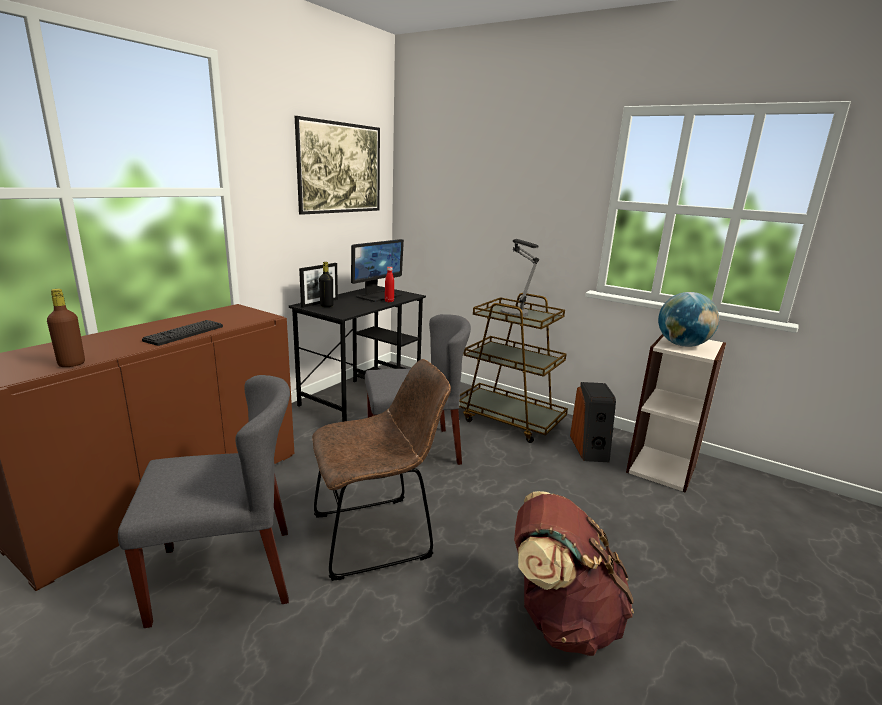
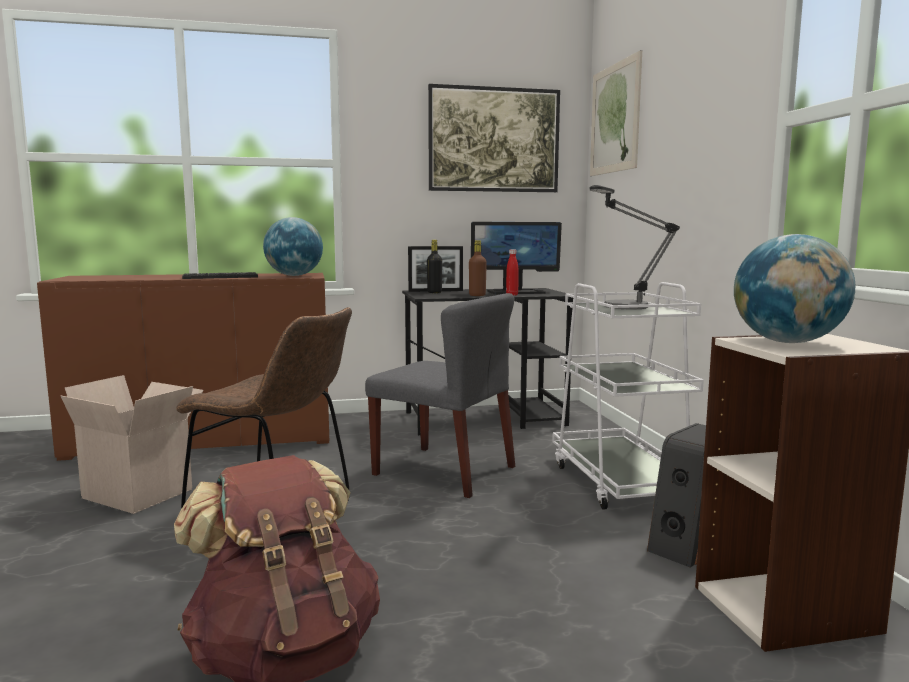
camera: 45 degrees right, 10 degrees down
brown bottle [47,289,85,367] -> brown bottle moved to [469,240,487,296]
grey chair [118,375,290,628] -> cardboard box [61,375,204,514]
brown cart [459,293,568,443] -> white cart [552,282,704,510]
none -> globe [263,217,323,276]
none -> picture [590,50,642,176]

